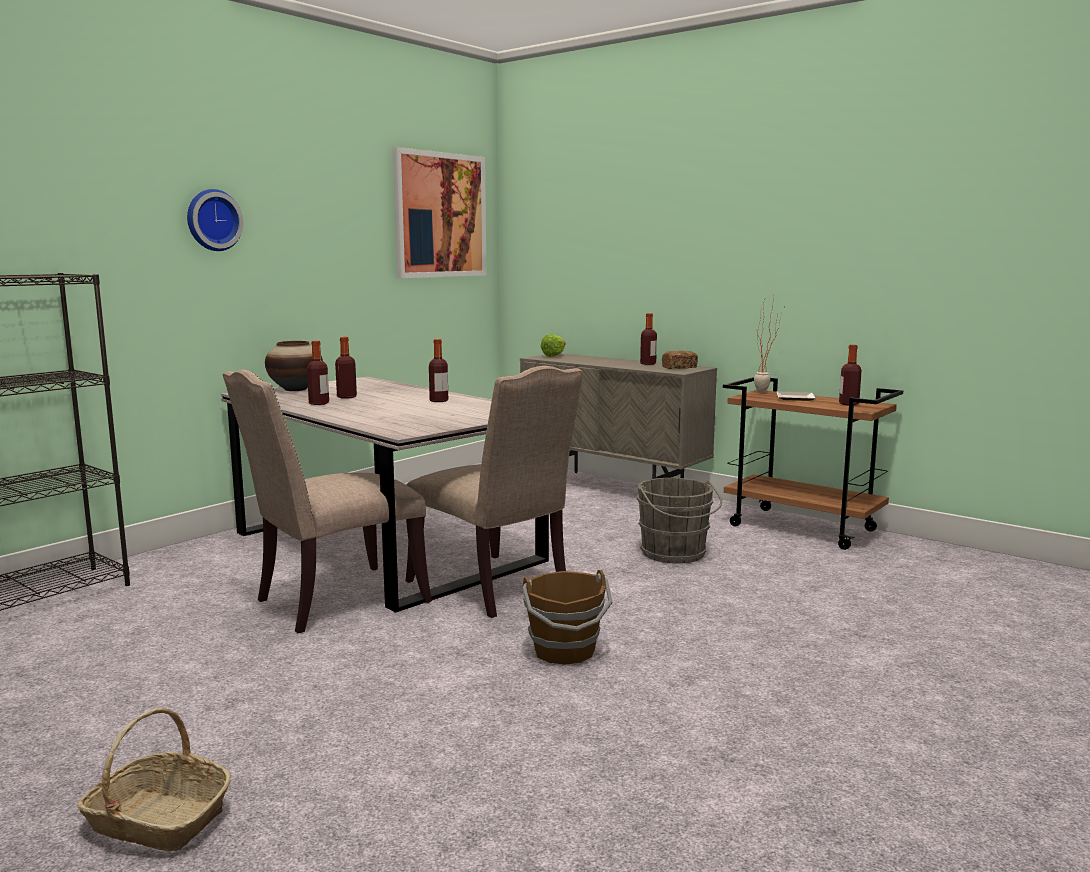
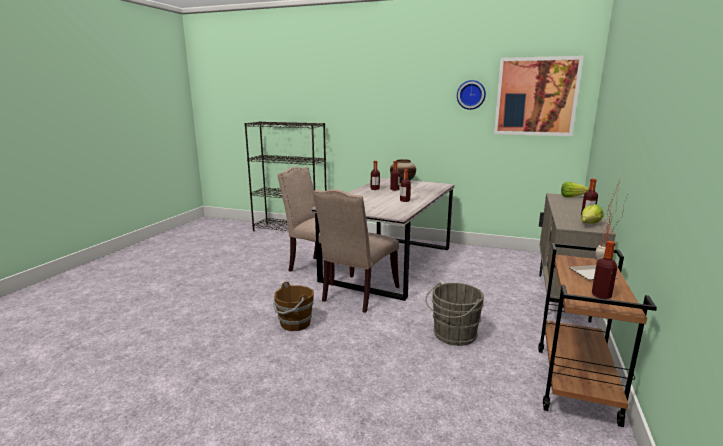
camera: 70 degrees right, 5 degrees up
basket [78,708,232,851] -> none
wall clock [187,189,243,251] -> wall clock moved to [457,80,486,110]
bread [662,351,698,369] -> lettuce [581,204,604,224]

